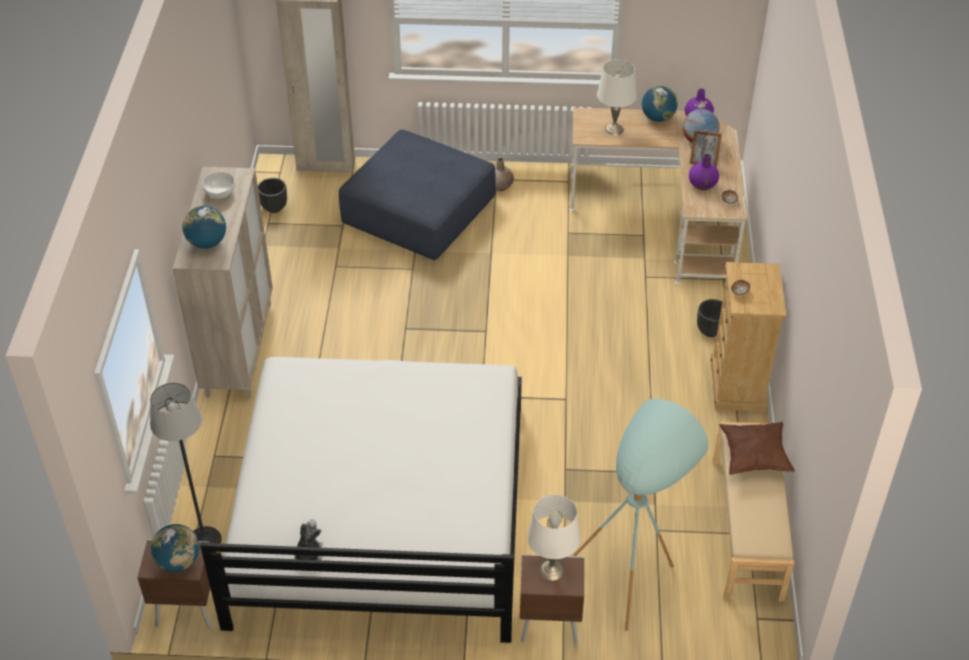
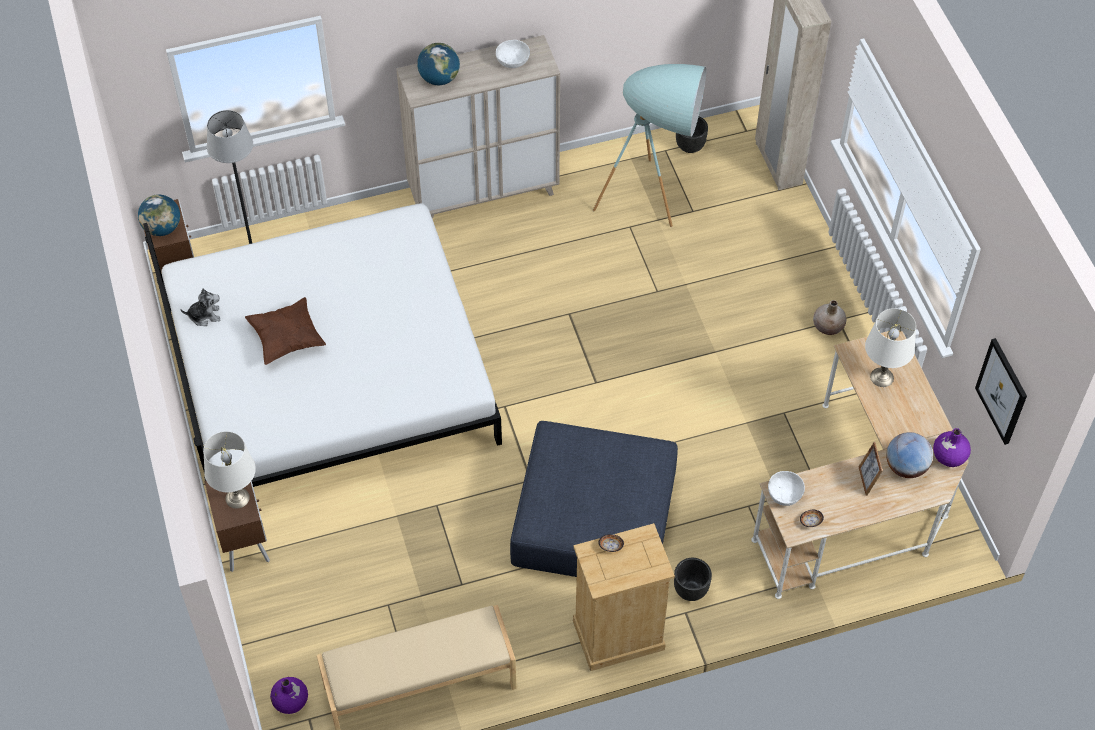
camera: 70 degrees right, 10 degrees up
blue ottoman [339,130,496,260] -> blue ottoman moved to [510,421,678,577]
turquoise floor lamp [573,399,708,631] -> turquoise floor lamp moved to [593,64,706,227]
globe [642,86,678,122] -> none
purple vase [689,154,719,190] -> purple vase moved to [270,677,308,714]
brown pillow [719,422,795,475] -> brown pillow moved to [245,297,326,365]
none -> white bowl [768,471,805,506]
none -> picture [975,338,1027,445]

